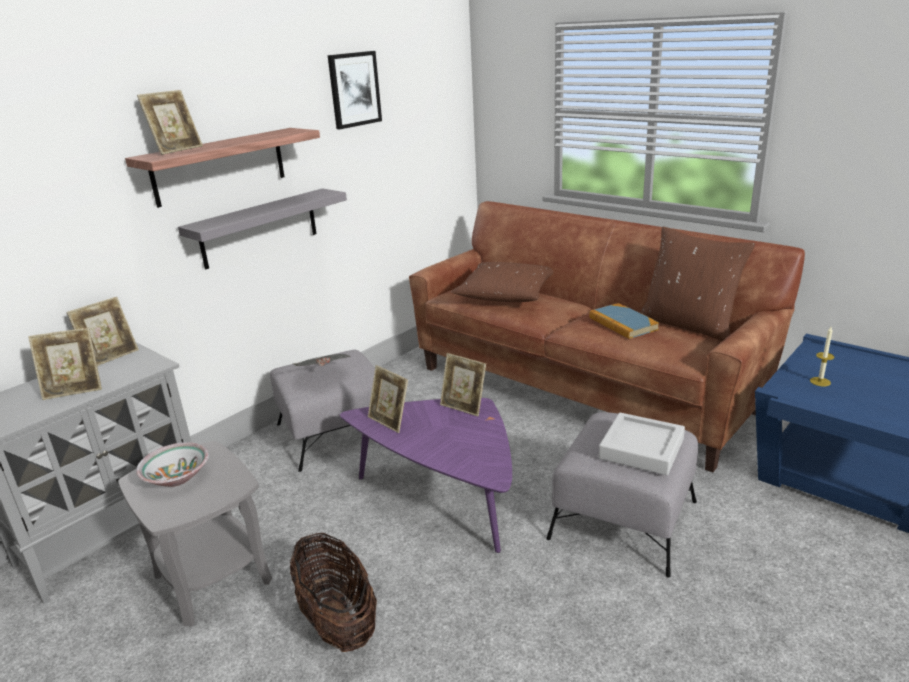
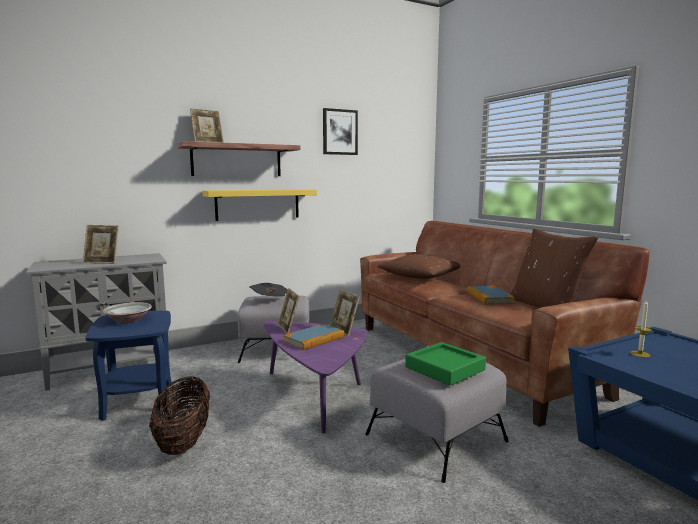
camera: 20 degrees right, 15 degrees down
picture frame [67,297,139,366] -> none
grey side table [118,441,272,626] -> blue side table [85,311,172,421]
grey shelf [178,188,347,269] -> yellow shelf [202,189,317,221]
grey tray [599,413,685,475] -> green tray [405,342,486,385]
none -> book [283,324,345,350]

